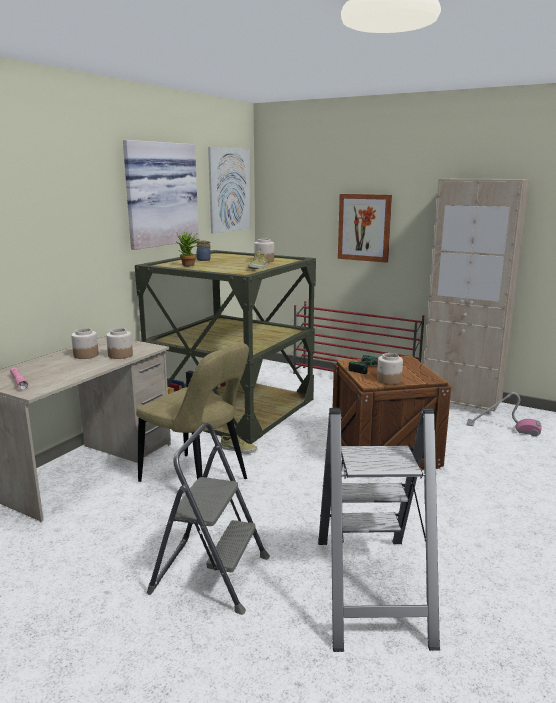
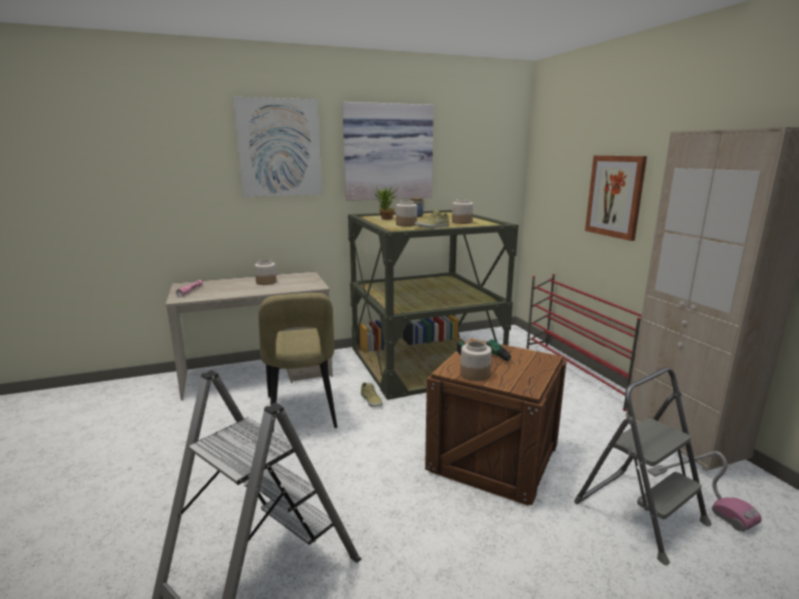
camera: 40 degrees right, 0 degrees up
jar [106,328,133,359] -> jar moved to [396,201,417,226]
grey step ladder [147,423,270,615] -> grey step ladder moved to [574,367,712,565]
picture [208,147,251,233] -> picture moved to [233,97,322,197]

